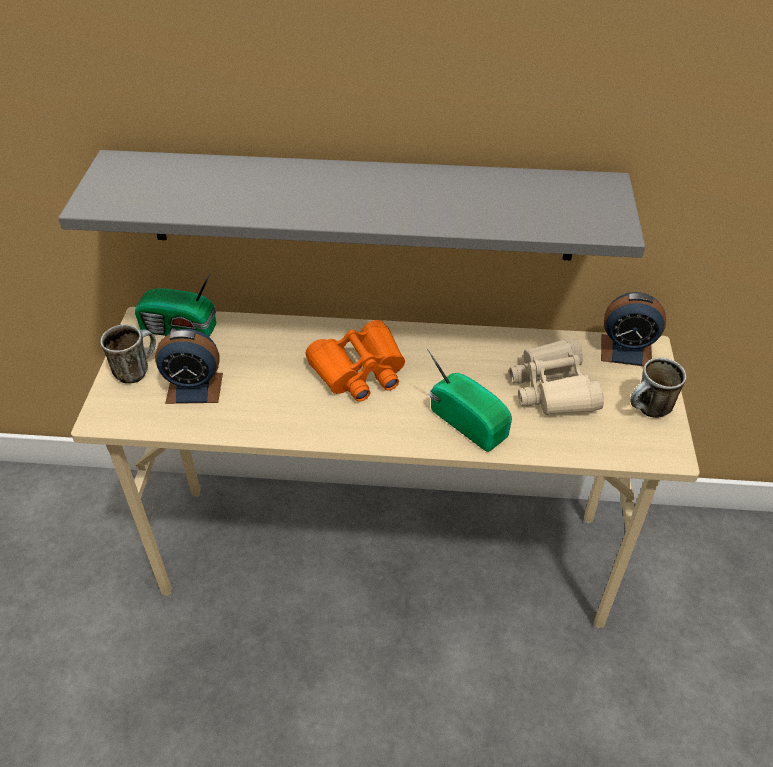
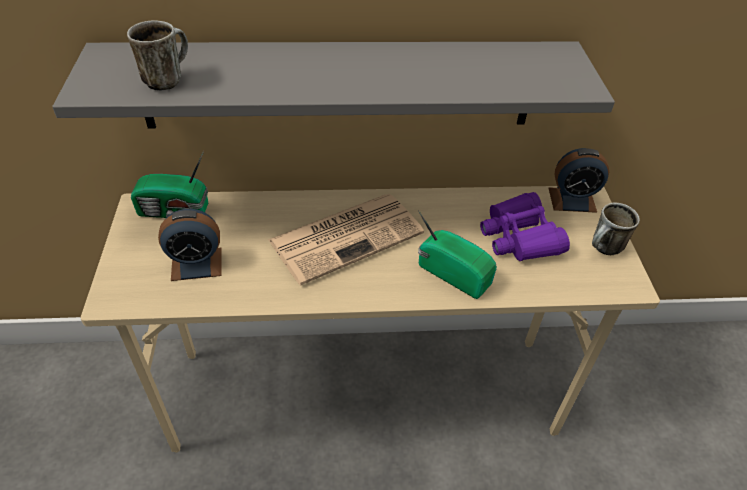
camera: 10 degrees left, 0 degrees up
mug [100,324,156,384] -> mug moved to [127,20,188,90]
orange binoculars [306,320,405,402] -> newspaper [268,194,424,285]
beige binoculars [509,338,604,415] -> purple binoculars [480,192,570,261]

